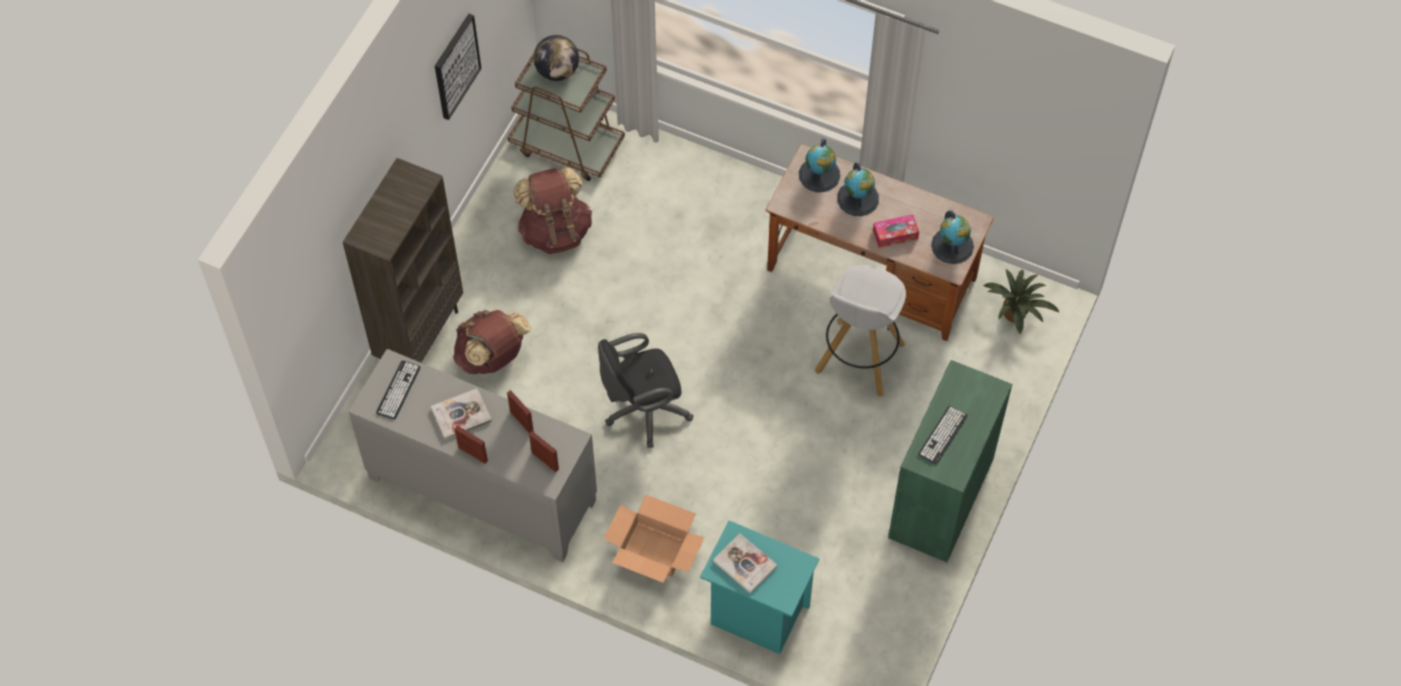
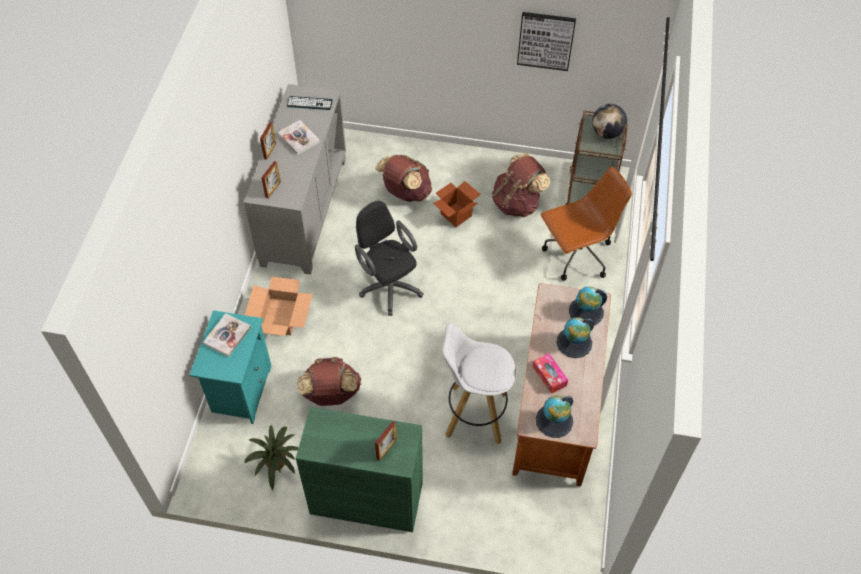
camera: 75 degrees right, 5 degrees down
brown bookcase [343,158,463,363] -> none
picture frame [507,390,534,433] -> picture frame moved to [375,421,397,461]
keyboard [918,406,968,465] -> none
potted plant [983,269,1060,334] -> potted plant moved to [244,425,299,490]
none -> brown backpack [297,357,361,406]
none -> cardboard box [433,181,480,227]
none -> brown office chair [541,167,632,281]

